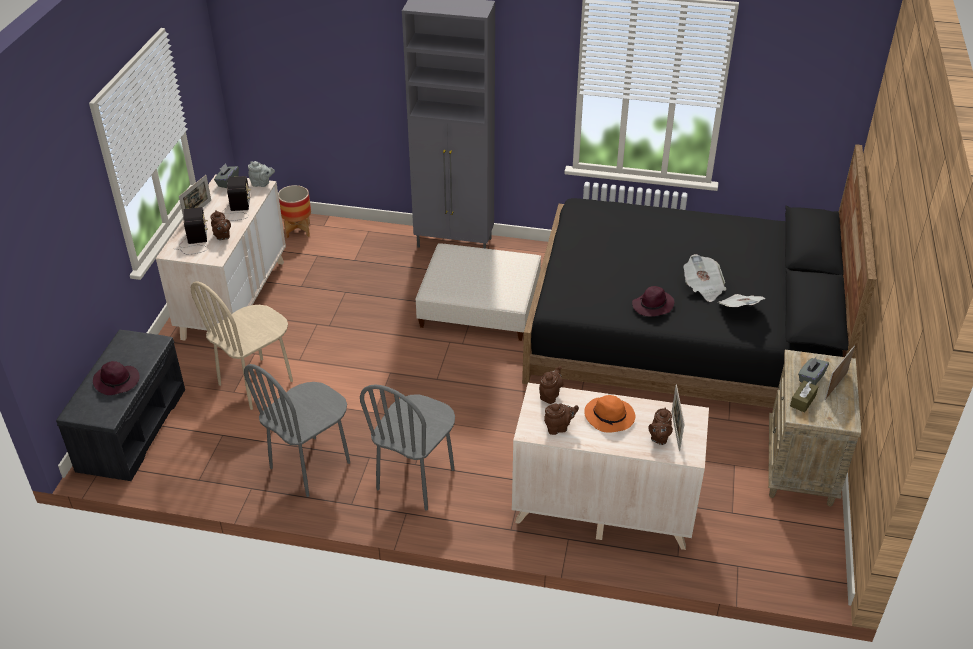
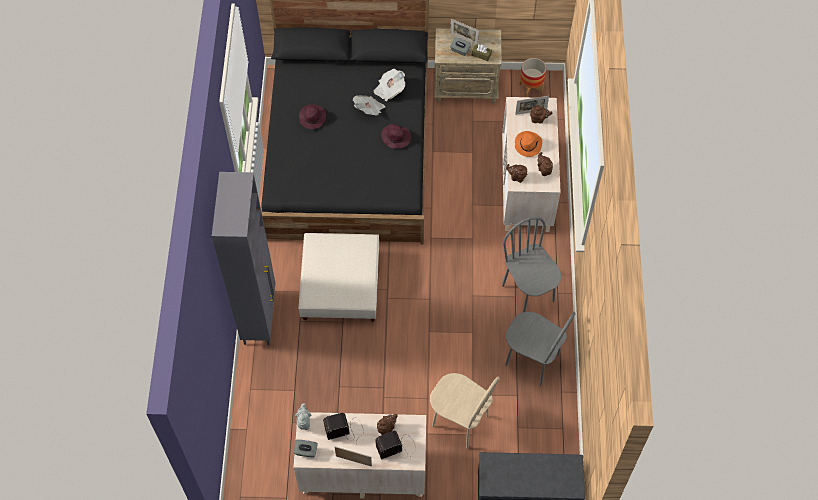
camera: 100 degrees left, 20 degrees up
purple hat [93,361,140,395] -> purple hat moved to [299,104,326,129]
planter [278,185,311,238] -> planter moved to [519,58,546,97]
grey chair [360,384,455,511] -> grey chair turned 135 degrees counterclockwise [502,217,561,312]

